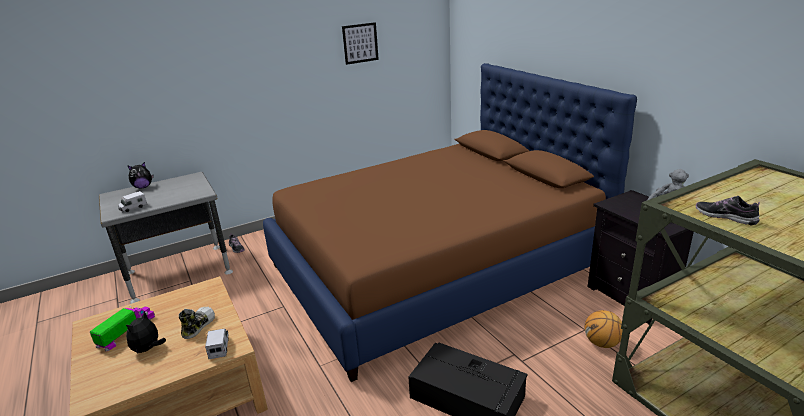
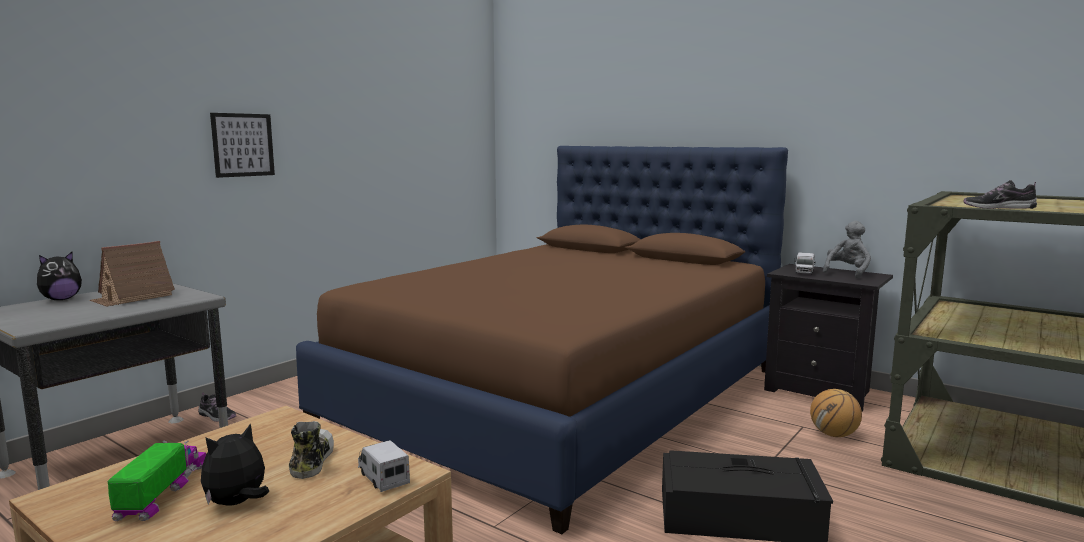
camera: 25 degrees left, 15 degrees down
toy truck [118,191,147,212] -> toy truck moved to [794,253,816,274]
plush toy [126,311,166,354] -> plush toy turned 45 degrees clockwise [201,423,269,506]
picture [342,22,379,65] -> picture moved to [210,113,275,178]
none -> toy house [89,241,175,307]

